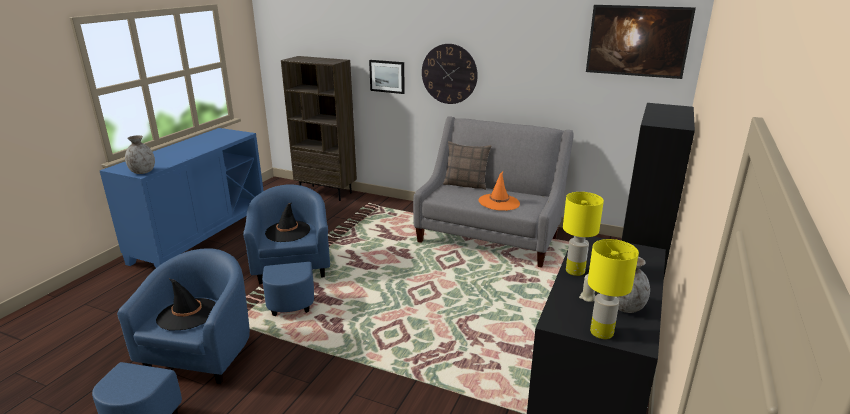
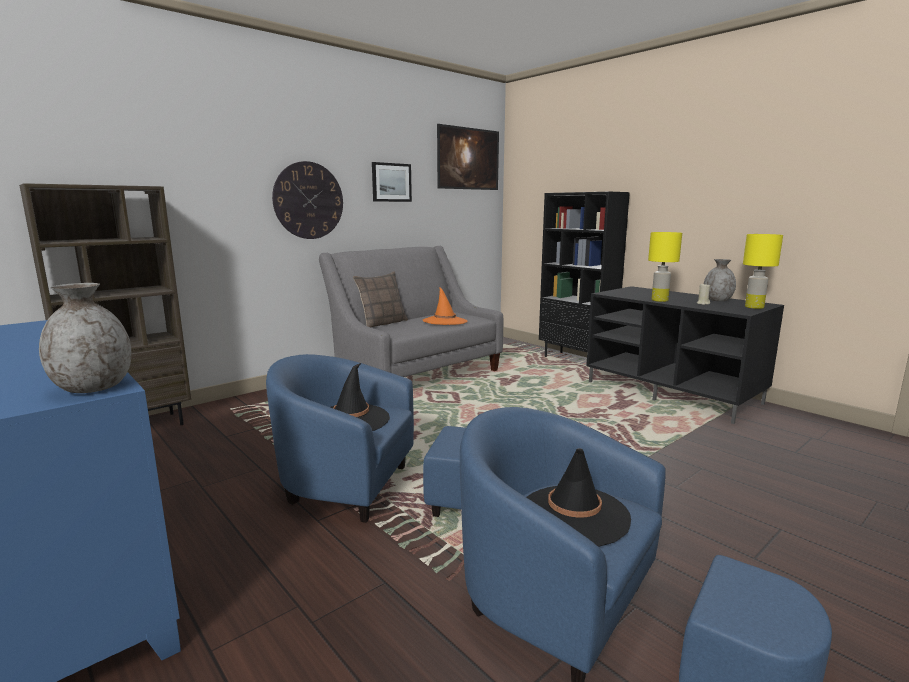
camera: 65 degrees left, 10 degrees down
picture [369,60,405,94] -> picture moved to [372,162,412,202]

